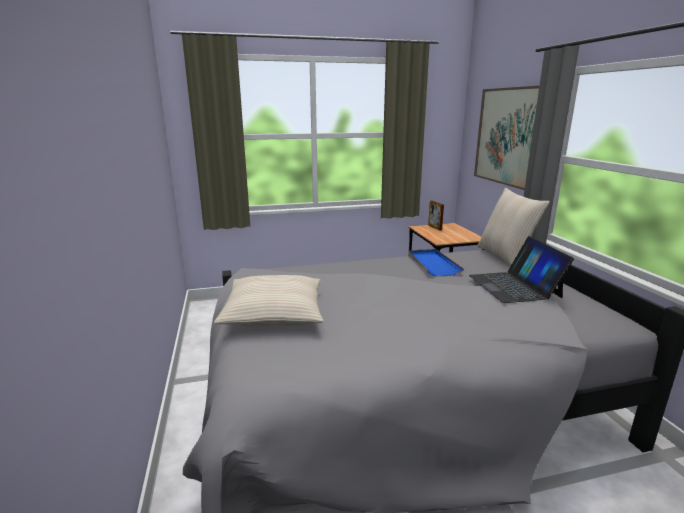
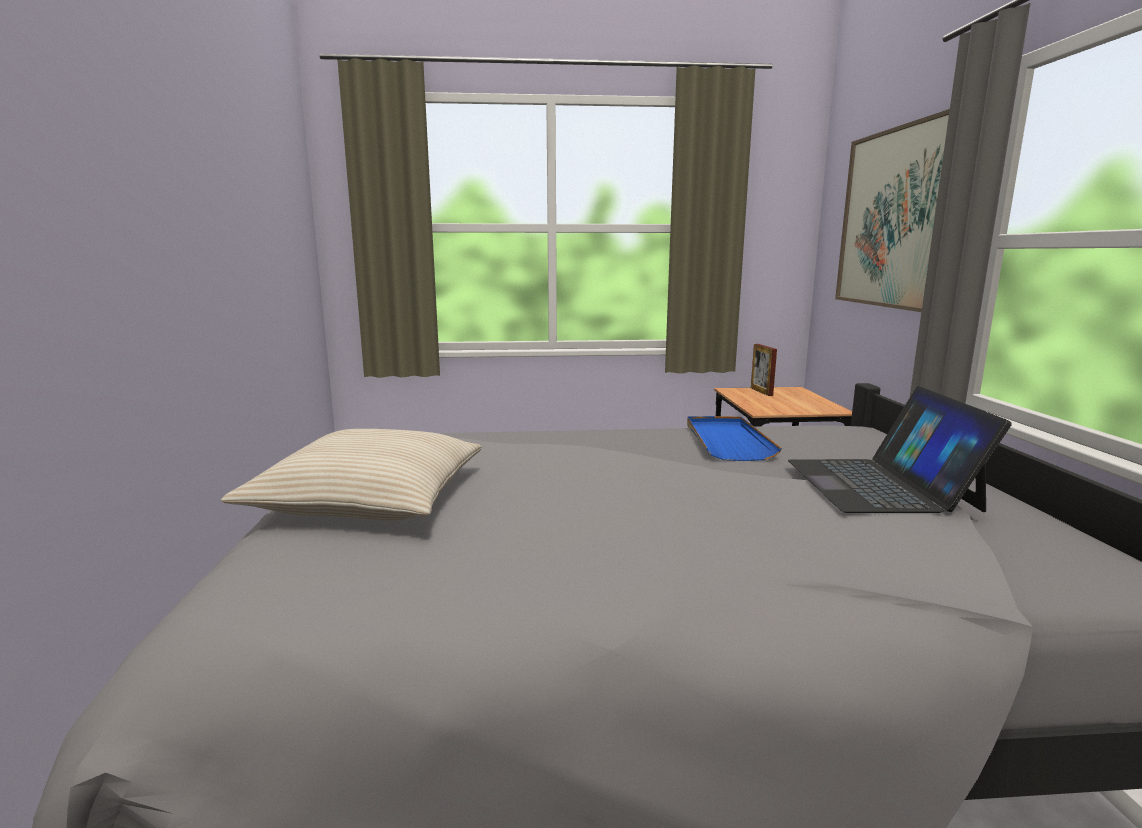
camera: 10 degrees right, 5 degrees down
beige pillow [477,188,550,266] -> none

